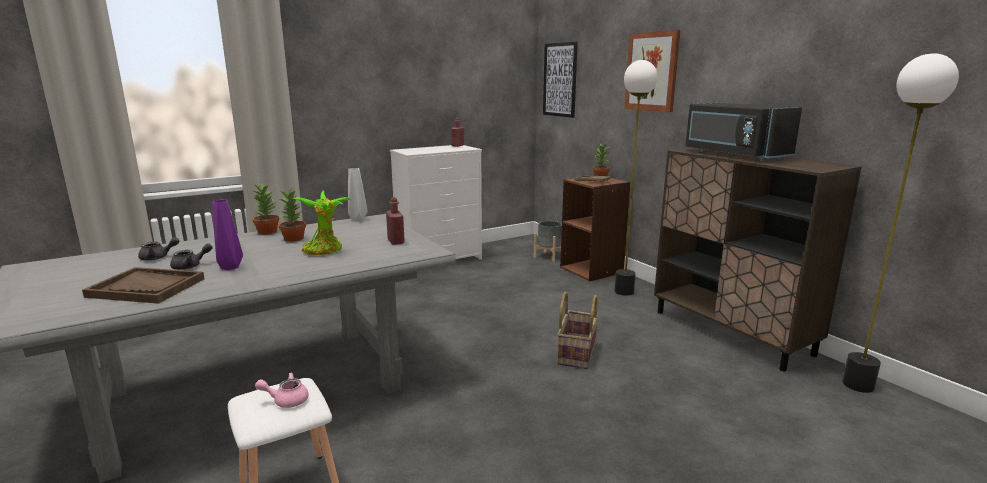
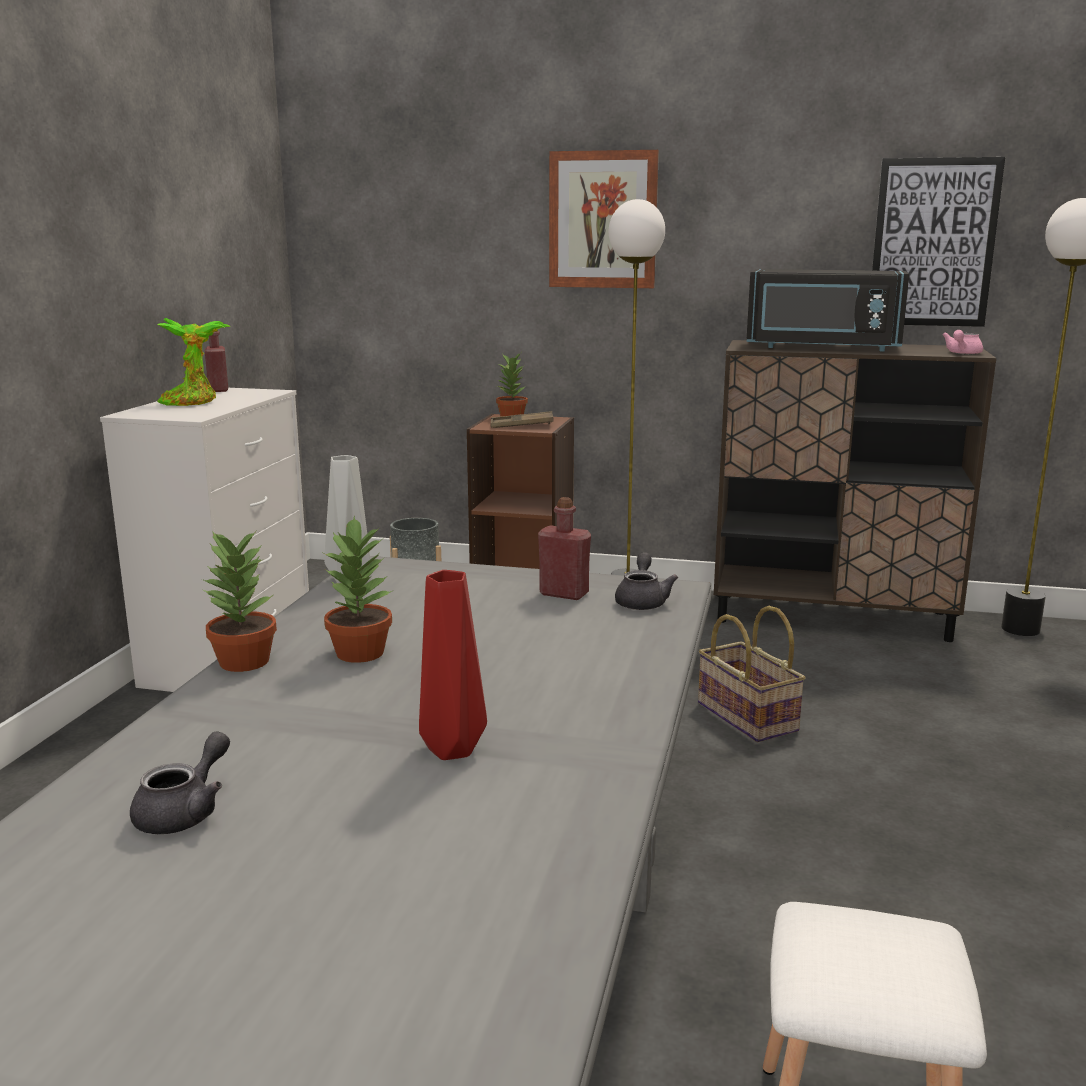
camera: 45 degrees left, 0 degrees up
brown tray [82,267,204,304] -> none
grey teapot [170,243,213,270] -> grey teapot moved to [615,552,678,610]
purple vase [212,200,243,270] -> red vase [419,570,487,760]
pink teapot [255,372,309,408] -> pink teapot moved to [942,330,983,355]
potted plant [292,191,351,255] -> potted plant moved to [157,318,231,406]
picture [543,42,578,118] -> picture moved to [872,157,1005,327]

